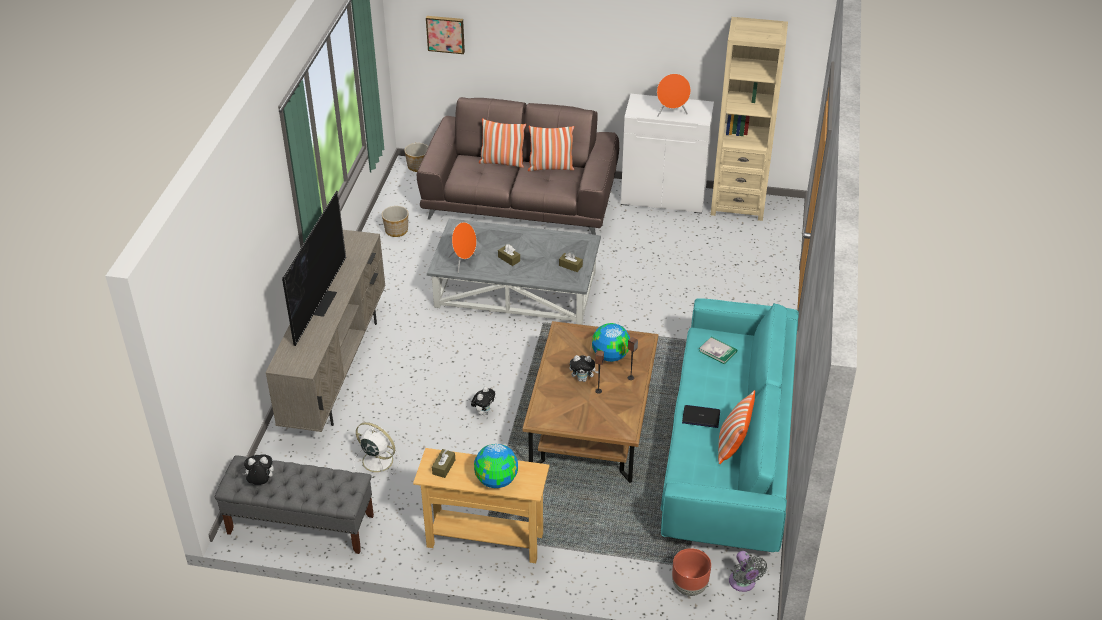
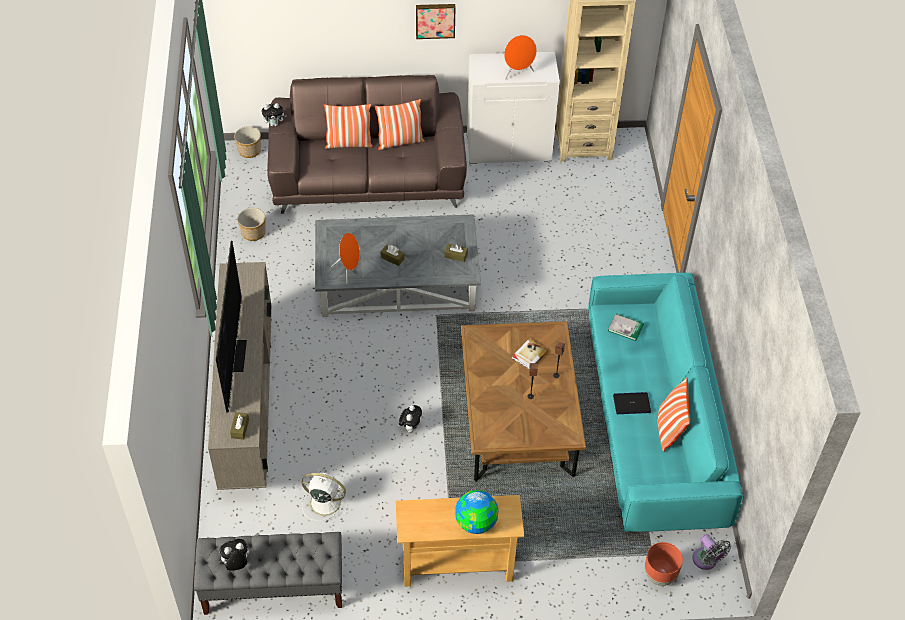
camera: 15 degrees left, 10 degrees up
picture [426,16,465,54] -> picture moved to [416,4,456,39]
brown tissue box [432,449,455,478] -> brown tissue box moved to [230,412,249,440]
plush toy [569,355,598,382] -> plush toy moved to [262,103,287,126]
globe [592,323,630,362] -> book [512,338,548,369]

